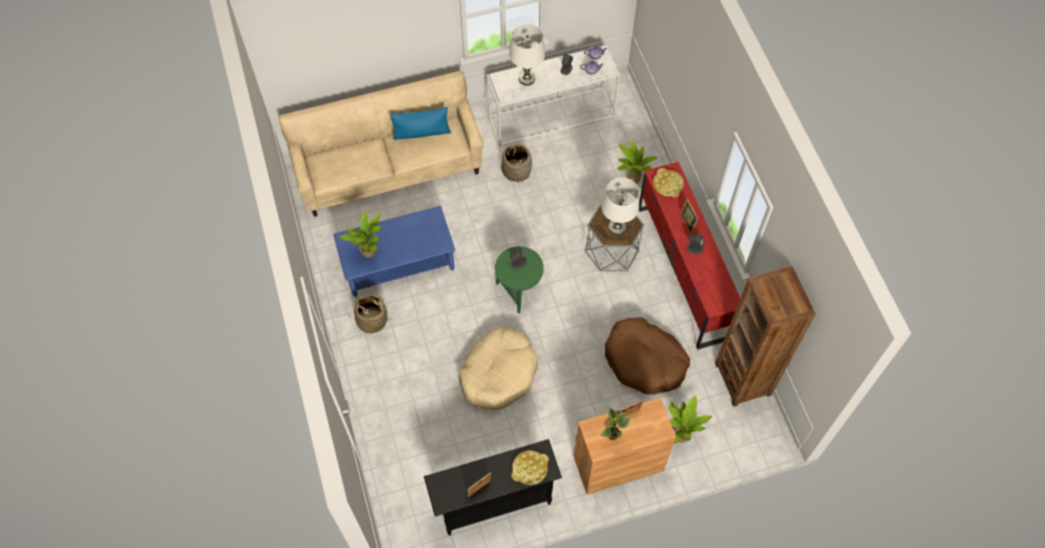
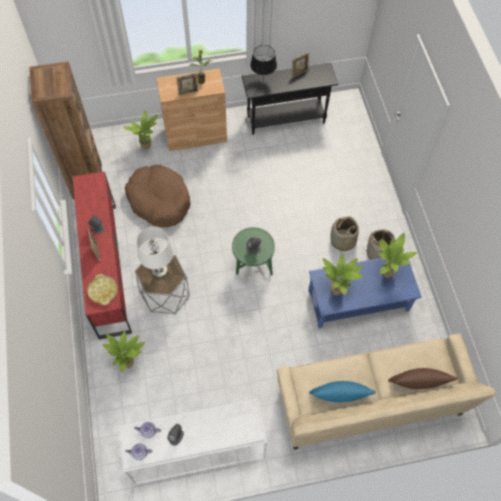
camera: 175 degrees left, 0 degrees up
beige dog bed [458,327,538,410] -> none
basket [501,144,532,182] -> basket moved to [330,216,359,254]
white table lamp [509,24,545,86] -> none
yellow tray [511,450,549,485] -> black table lamp [250,45,277,76]
none -> potted plant [323,254,363,295]
none -> brown pillow [388,368,457,389]

